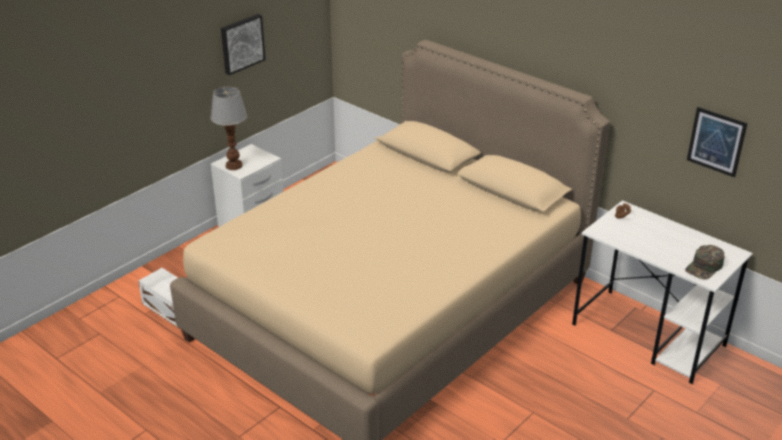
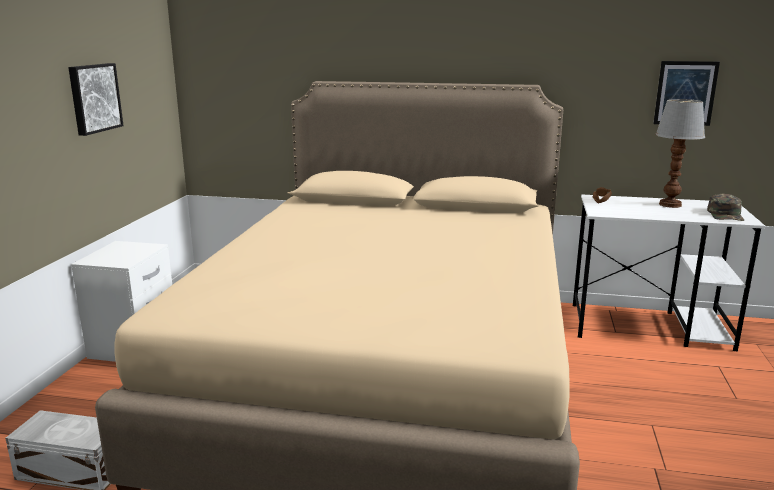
camera: 30 degrees left, 15 degrees down
table lamp [210,86,247,170] -> table lamp moved to [655,99,705,208]

